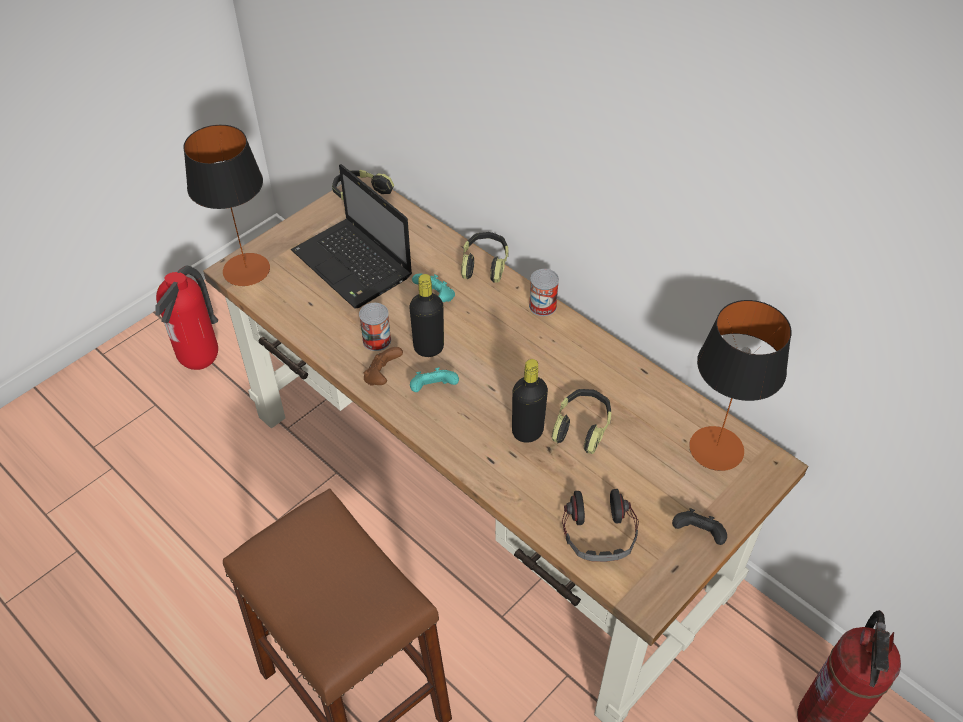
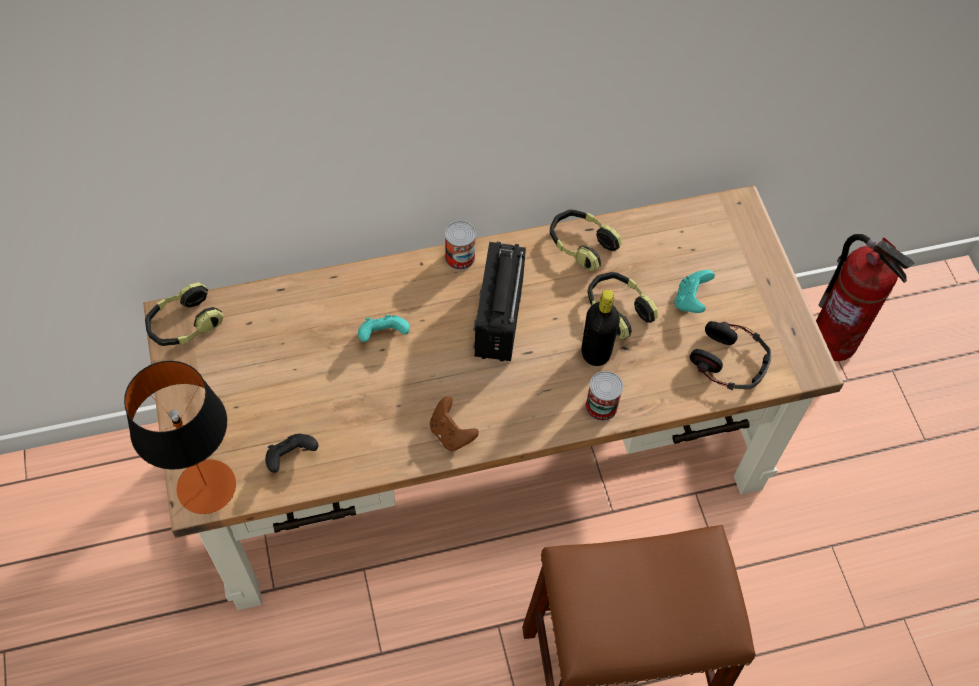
camera: 60 degrees left, 10 degrees up
fire extinguisher [155,265,218,370] -> none
laptop [291,164,412,308] -> none
can [359,303,391,351] -> can moved to [585,371,623,421]
black bottle [409,274,444,357] -> none
turquoise game controller [410,368,459,392] -> turquoise game controller moved to [675,270,715,313]
headphones [461,232,509,283] -> headphones moved to [550,209,622,271]
black game controller [672,508,727,545] -> black game controller moved to [265,434,318,473]
table lamp [689,300,791,471] -> none
none -> radio [473,242,526,362]

